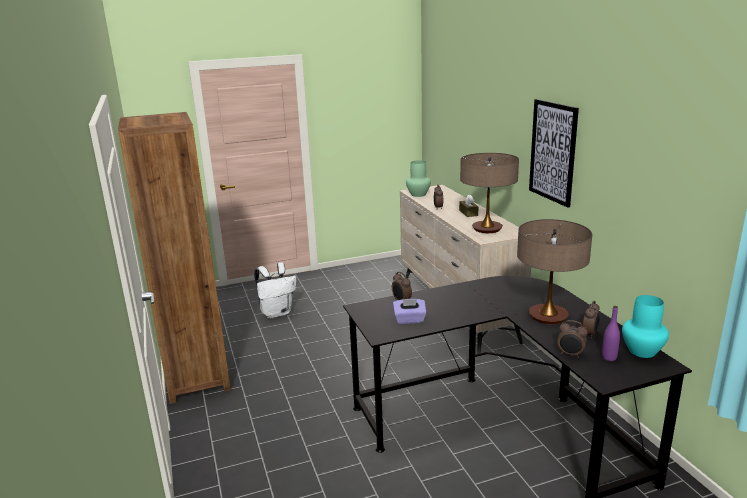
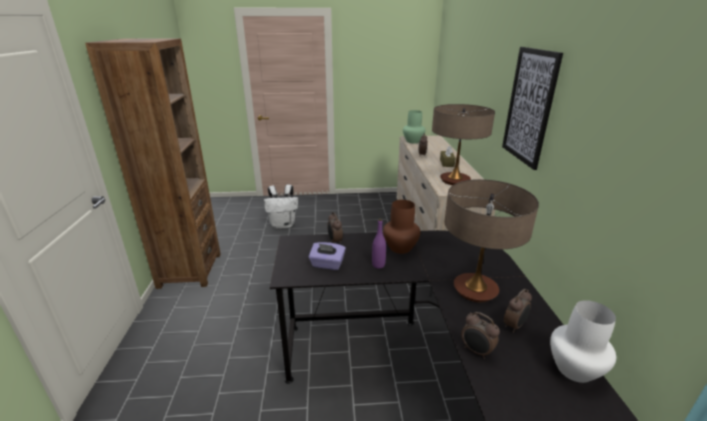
camera: 15 degrees right, 5 degrees up
purple bottle [602,306,620,361] -> purple bottle moved to [372,218,386,268]
turquoise vase [622,295,669,358] -> white vase [550,300,616,383]
none -> brown vase [383,200,421,254]

